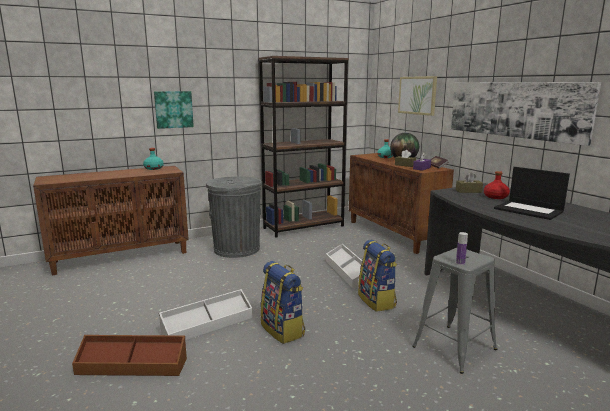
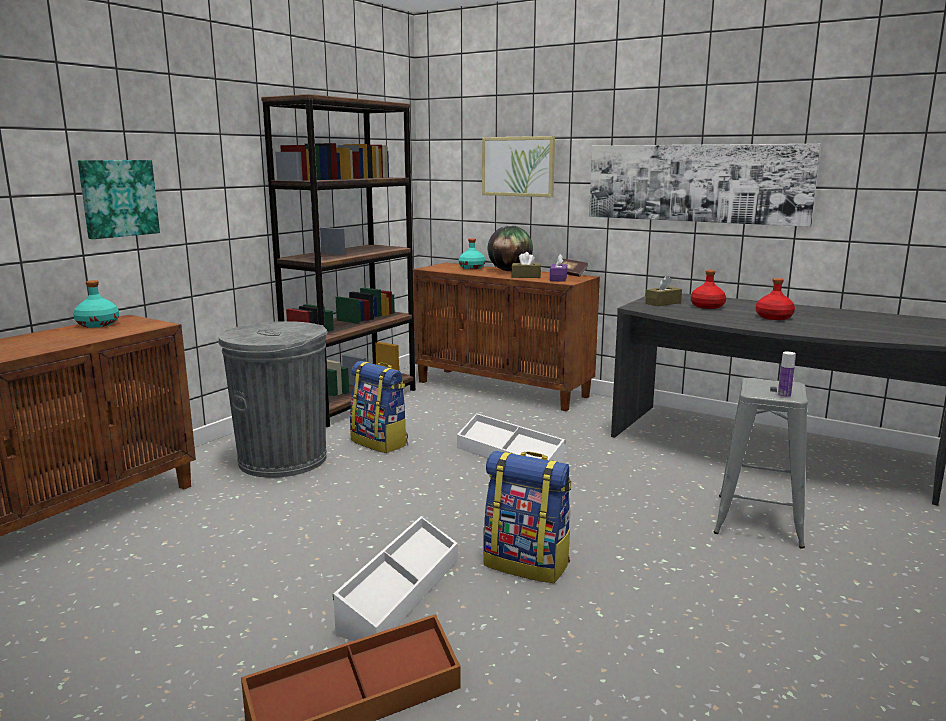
camera: 30 degrees left, 0 degrees up
backpack [358,240,397,312] -> backpack moved to [350,361,408,453]
laptop [494,167,570,220] -> red bottle [756,278,795,320]

